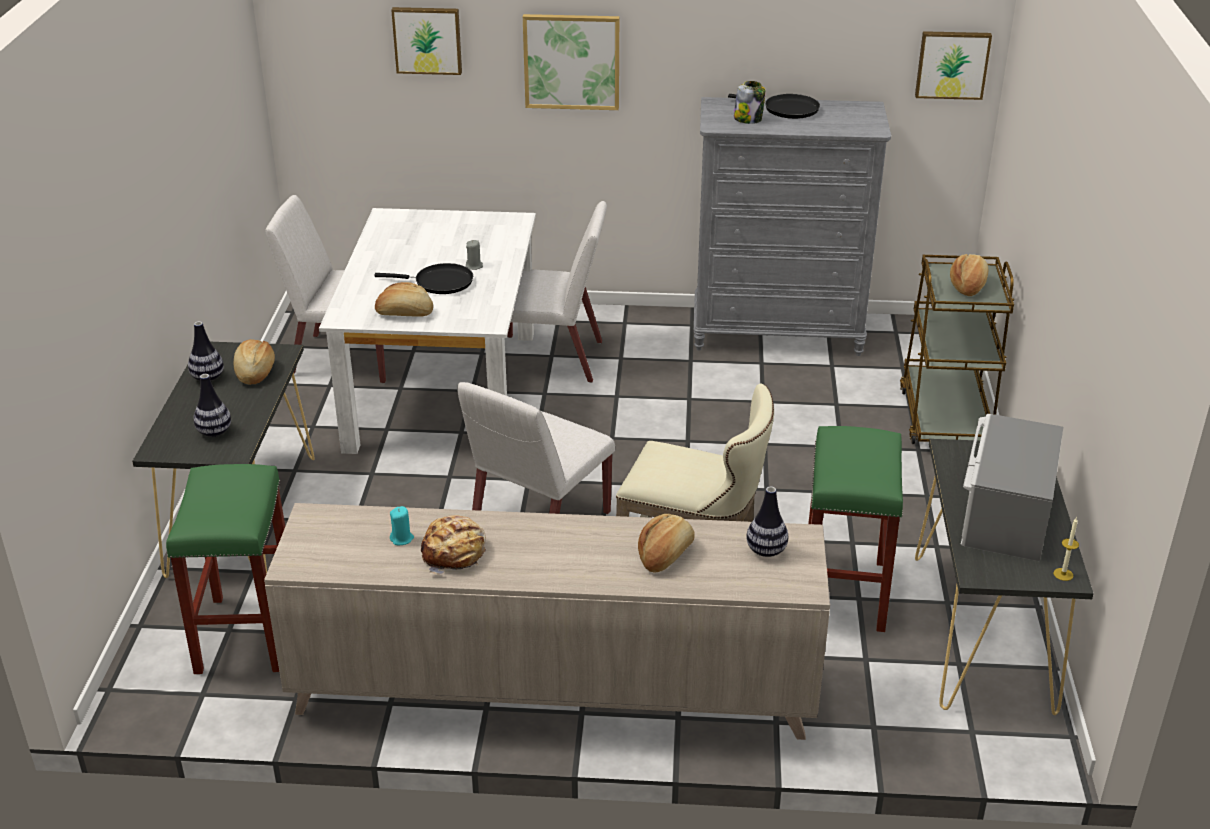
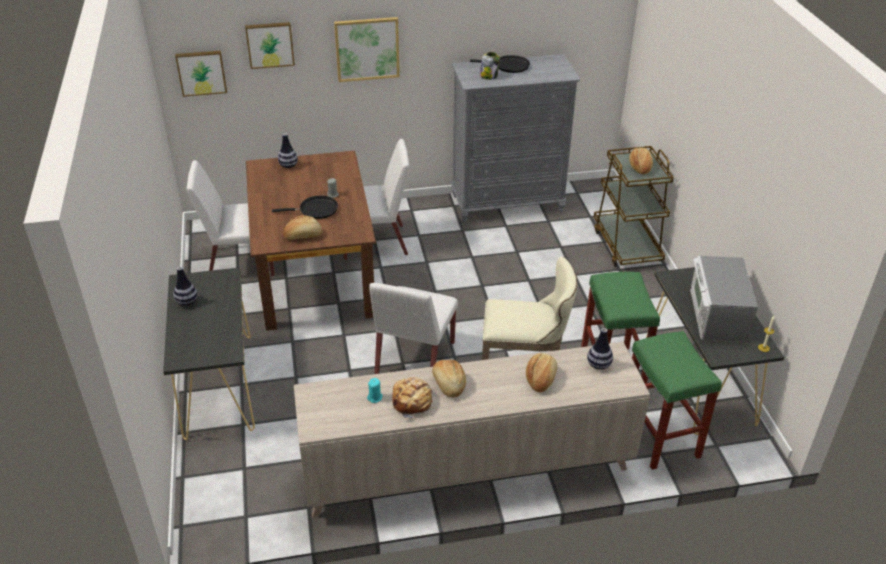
camera: 15 degrees left, 5 degrees up
green stool [166,464,285,674] -> green stool moved to [632,331,722,470]
vase [193,374,231,437] -> vase moved to [278,133,298,168]
bread [234,339,275,385] -> bread moved to [432,359,466,398]
white dining table [319,208,536,454] -> brown dining table [246,151,376,331]
picture [915,31,992,100] -> picture moved to [175,51,227,97]

